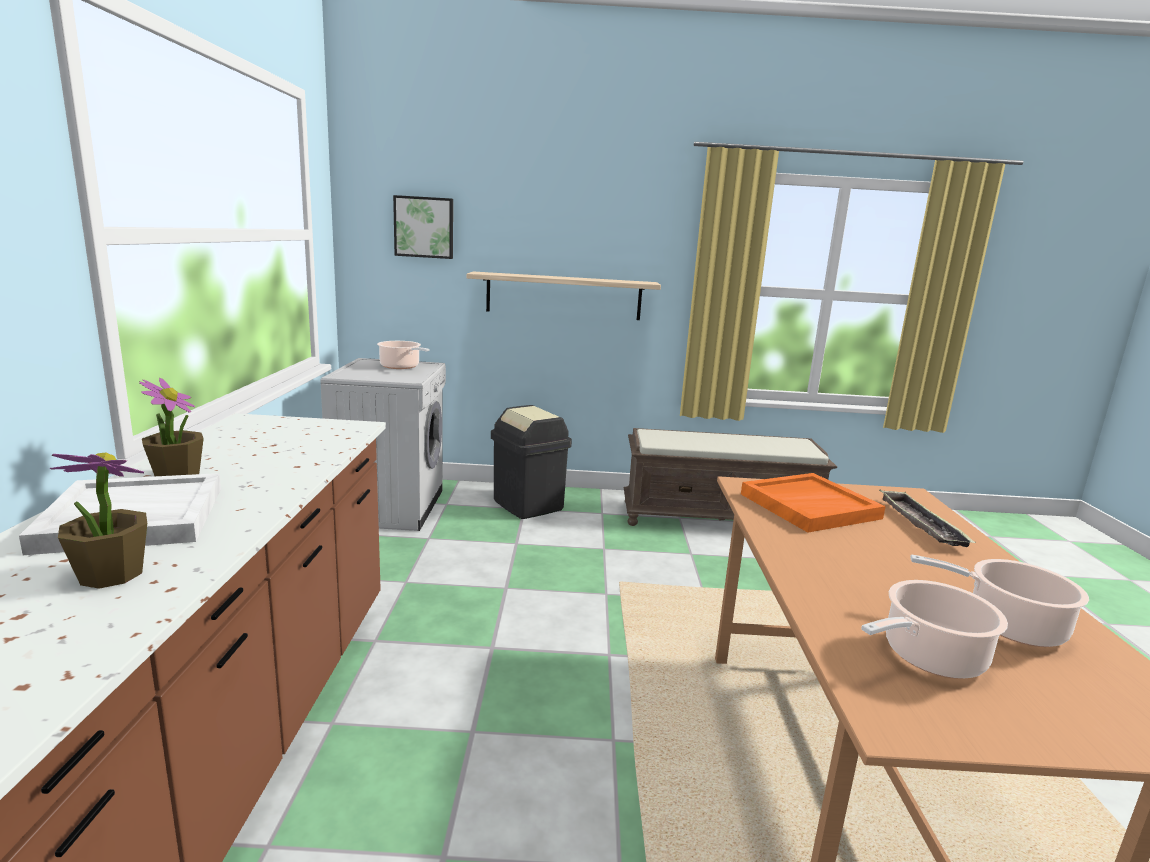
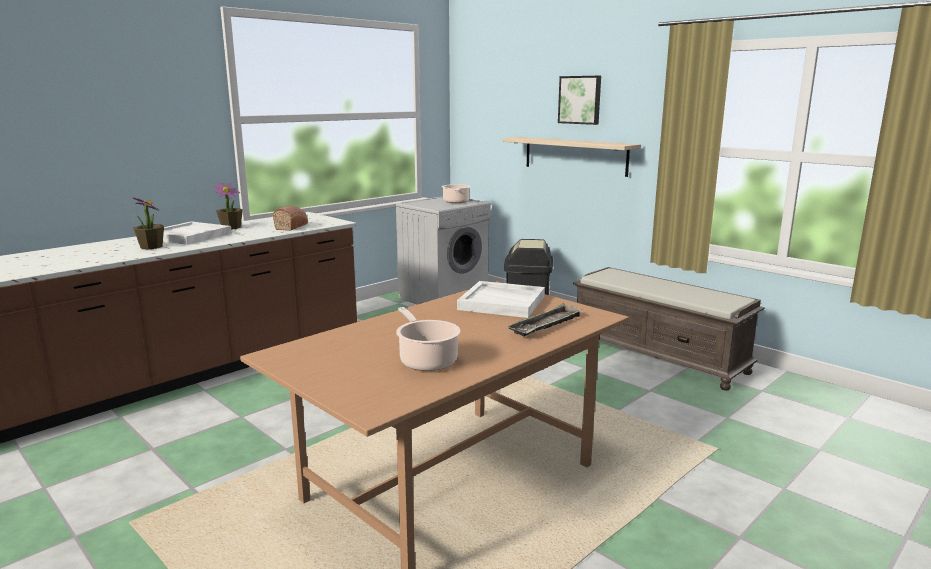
camera: 45 degrees right, 0 degrees up
picture [393,195,453,259] -> picture moved to [558,76,601,125]
orange tray [741,473,886,533] -> white tray [457,281,545,318]
cooking pot [861,580,1008,679] -> none
none -> bread [273,206,308,231]

